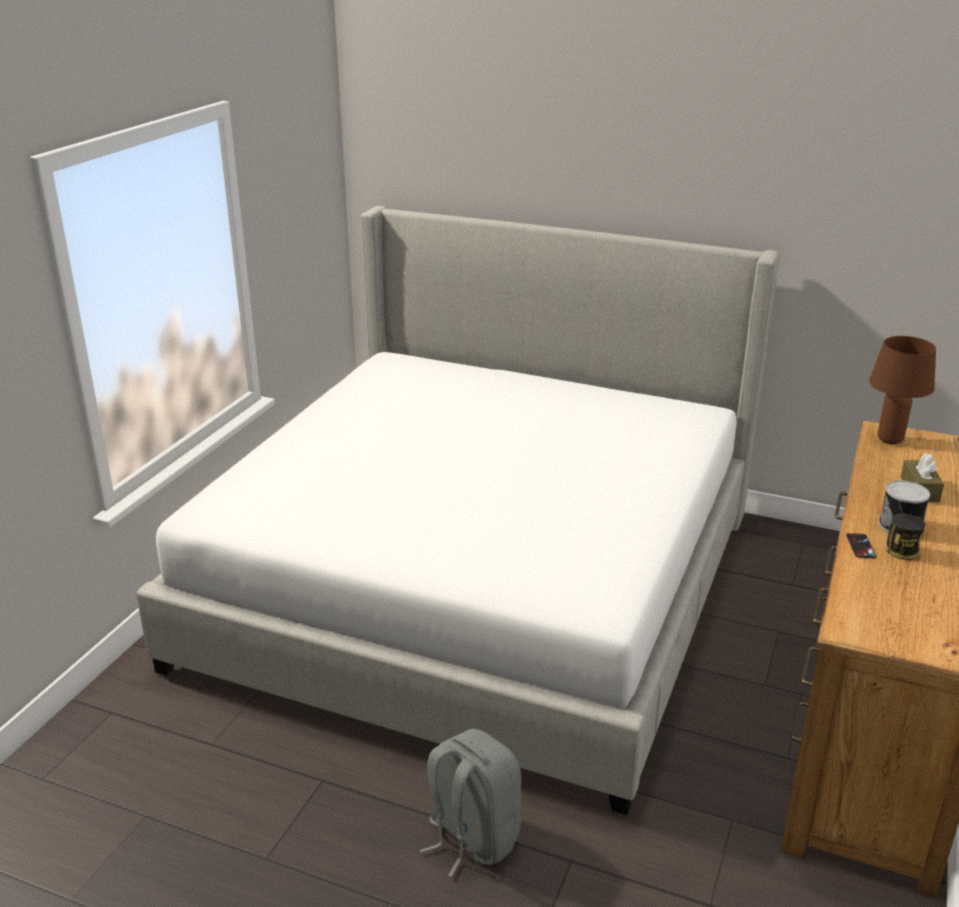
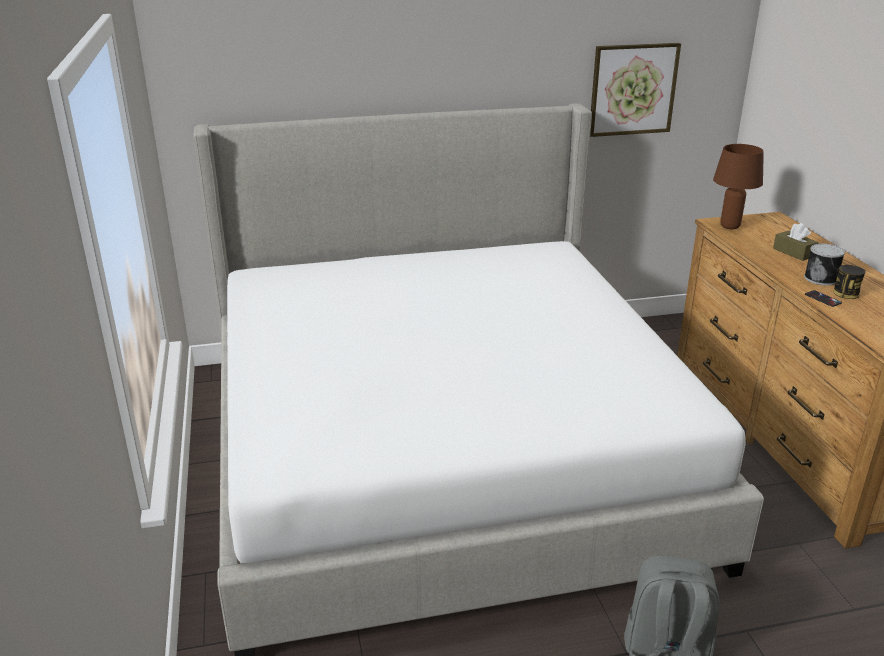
camera: 35 degrees left, 0 degrees up
none -> picture [590,43,681,137]

